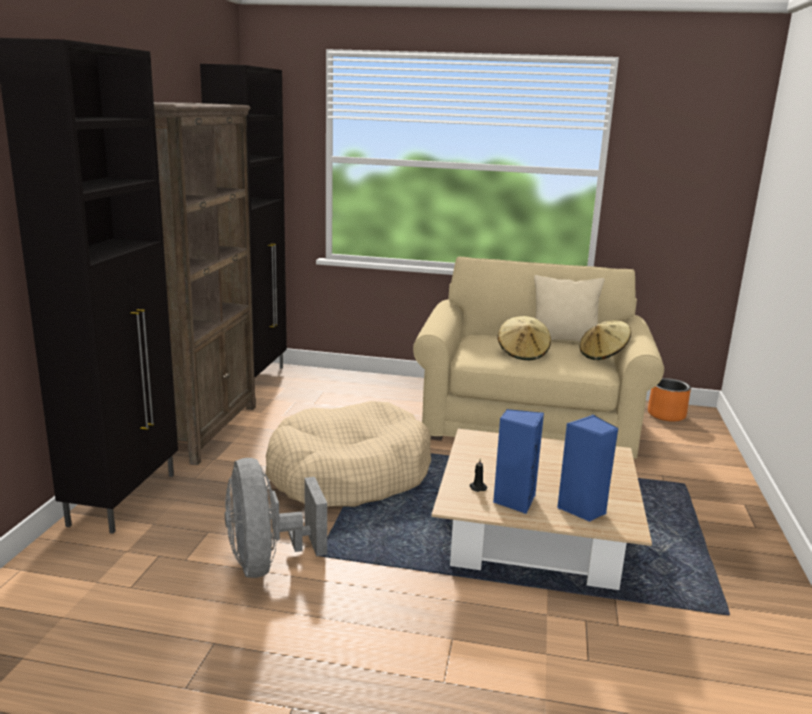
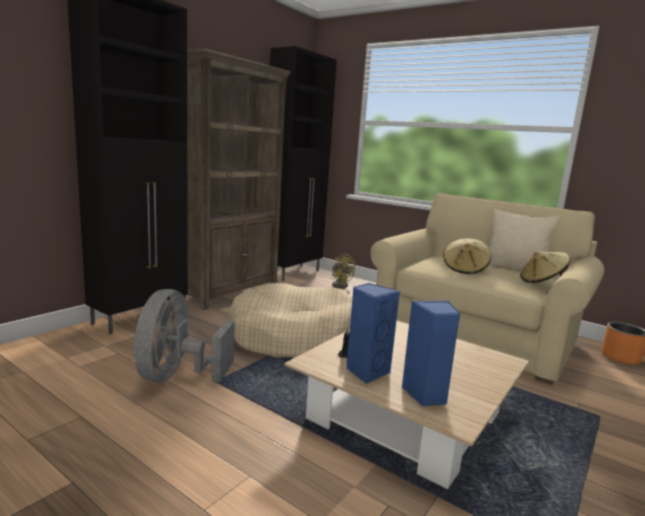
camera: 25 degrees right, 5 degrees down
none -> yellow fan [332,253,355,288]

